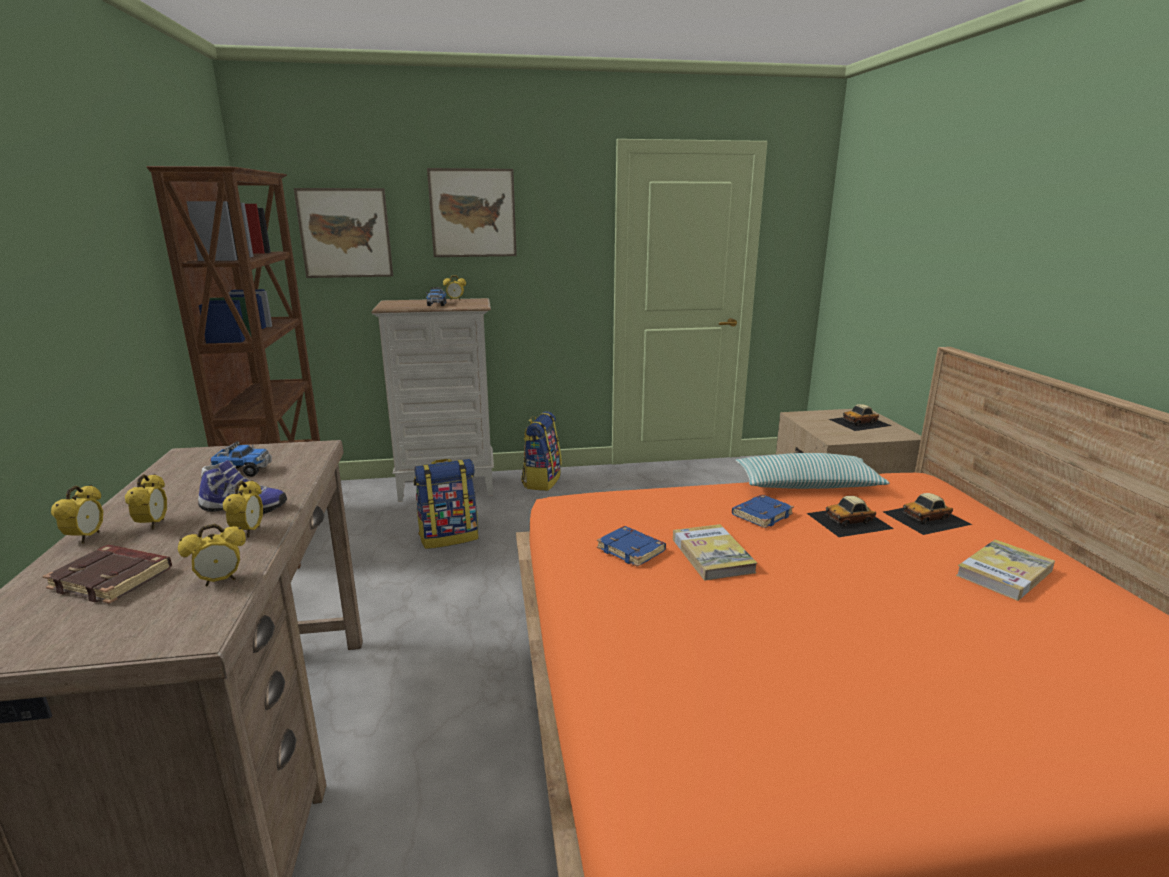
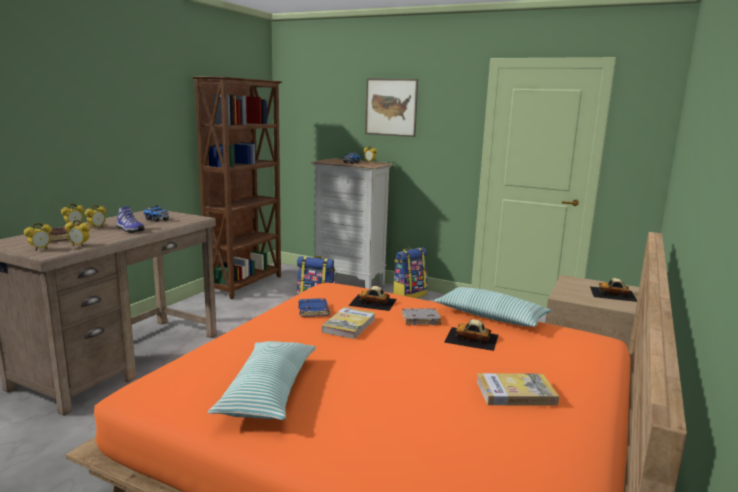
camera: 35 degrees right, 5 degrees down
alarm clock [223,480,263,537] -> alarm clock moved to [24,223,52,251]
picture [294,188,393,278] -> none
blue book [732,495,794,528] -> grey book [402,308,441,325]
toy car [883,493,972,535] -> toy car moved to [348,286,397,311]
none -> pillow [208,341,316,420]

